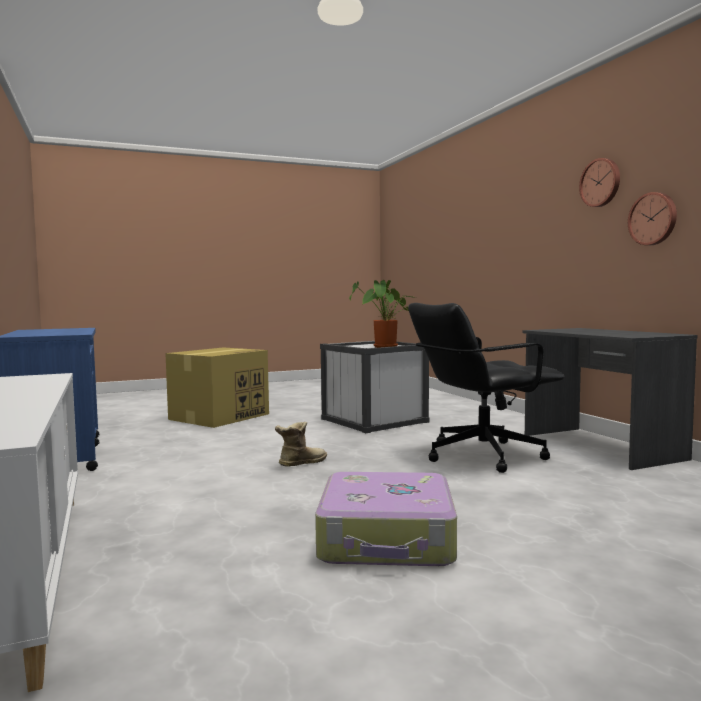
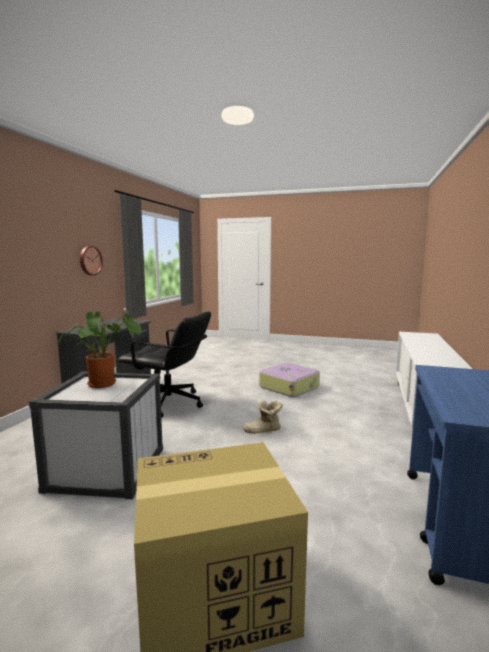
camera: 140 degrees left, 5 degrees up
wall clock [579,158,620,207] -> none

